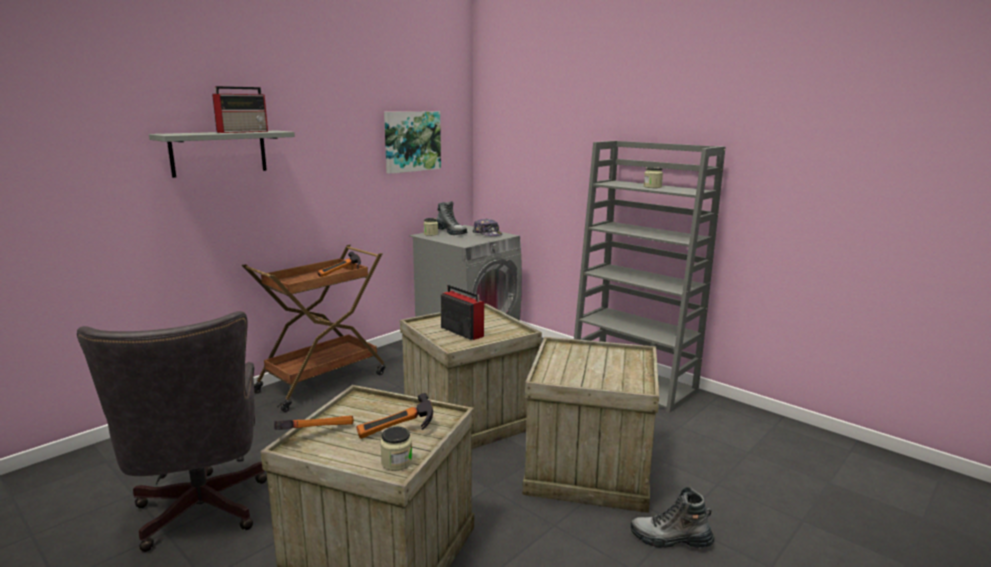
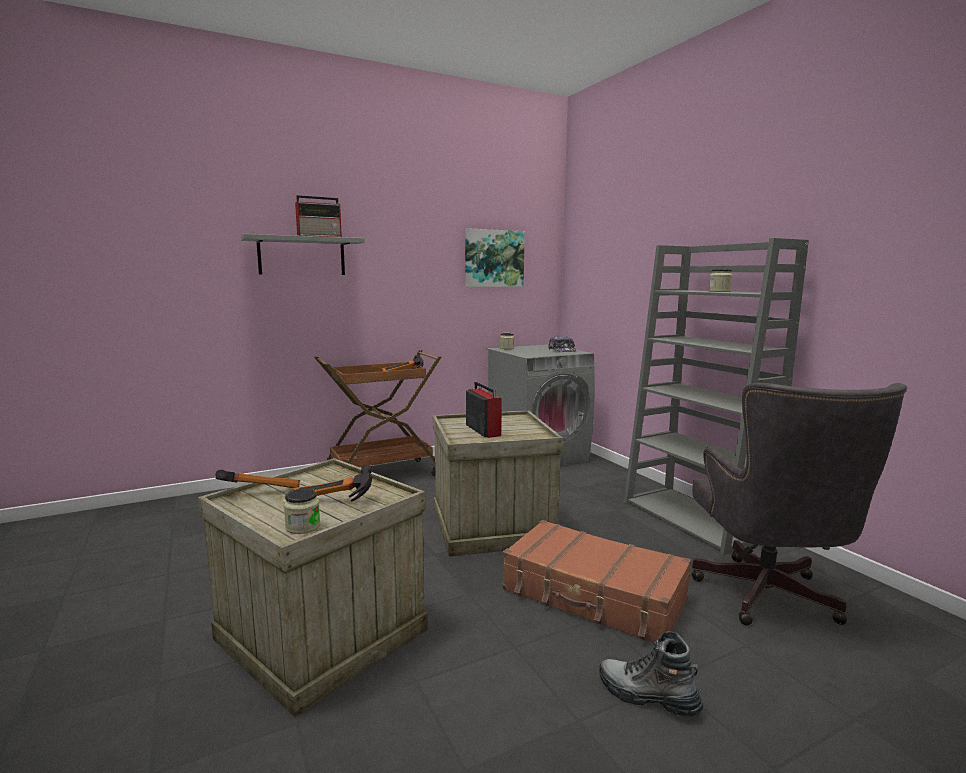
camera: 20 degrees right, 5 degrees down
grey office chair [77,311,267,552] -> grey office chair moved to [691,383,907,626]
boot [437,201,467,235] -> none
crate [523,337,659,513] -> brown suitcase [502,520,691,643]

